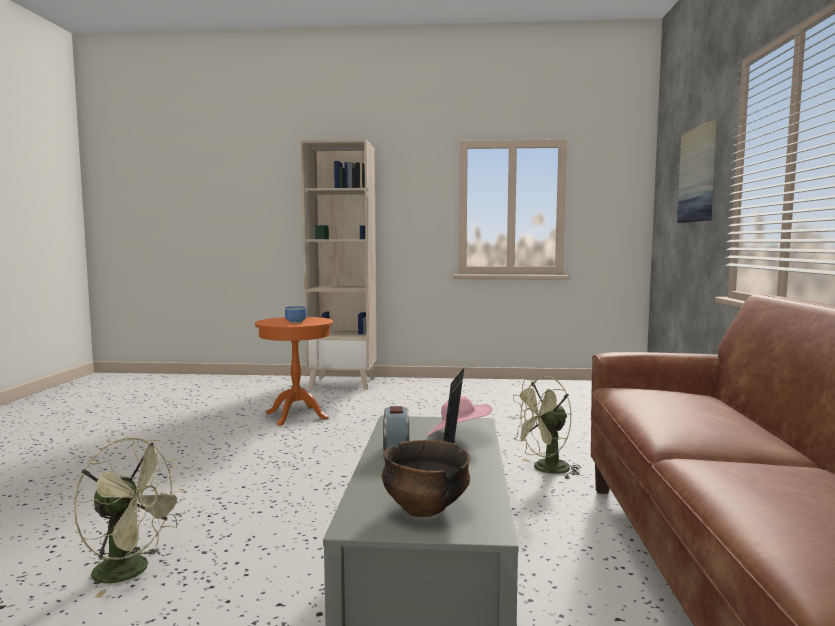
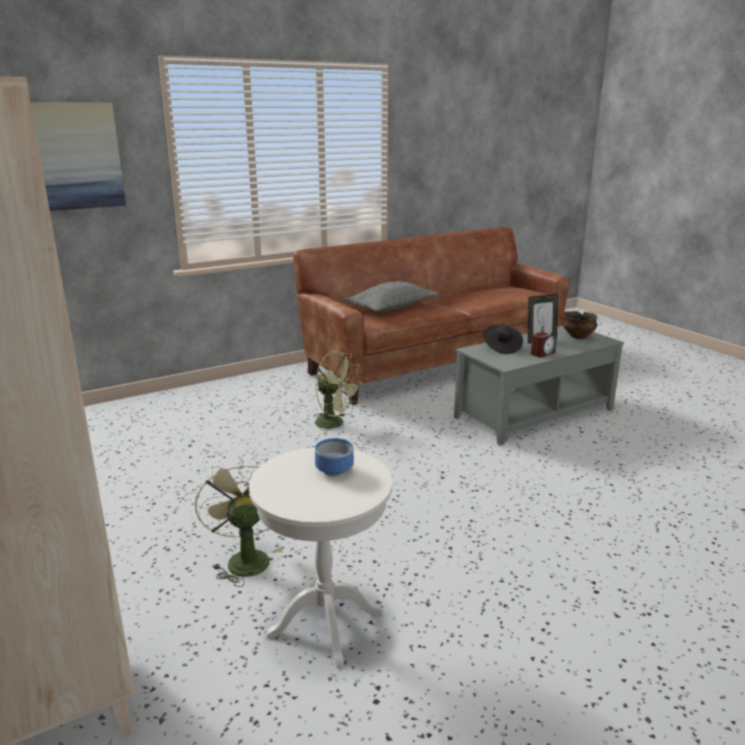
camera: 125 degrees left, 15 degrees up
green fan [73,437,186,598] -> green fan moved to [195,456,284,587]
orange side table [255,317,333,426] -> white side table [249,447,392,668]
pink hat [426,396,492,436] -> black hat [484,324,523,354]
none -> grey pillow [343,281,439,312]

